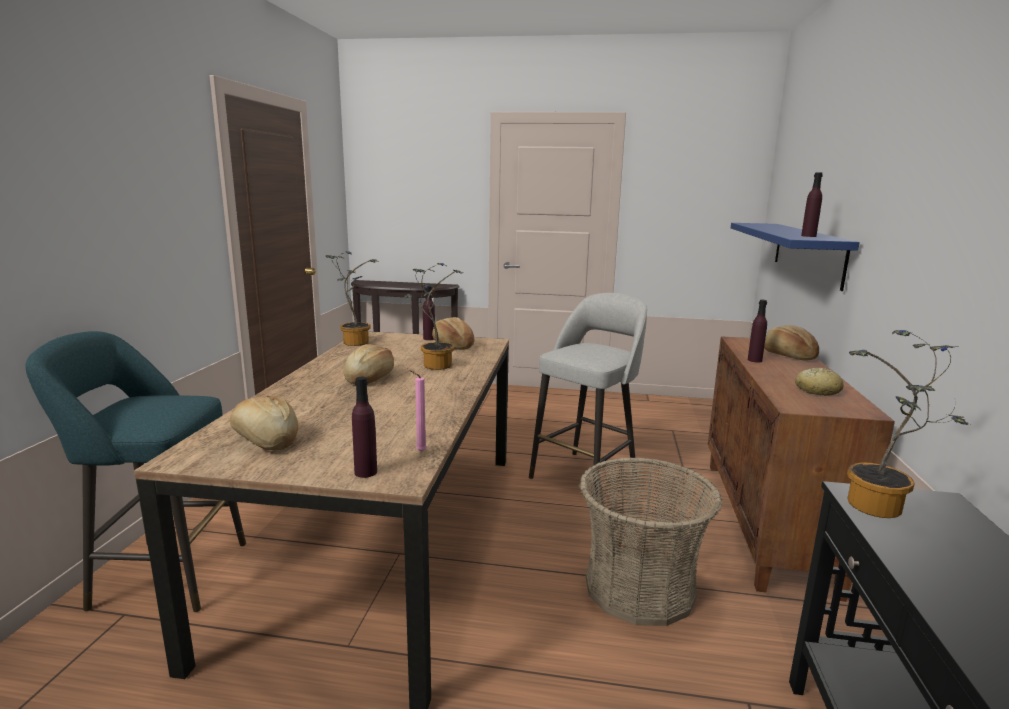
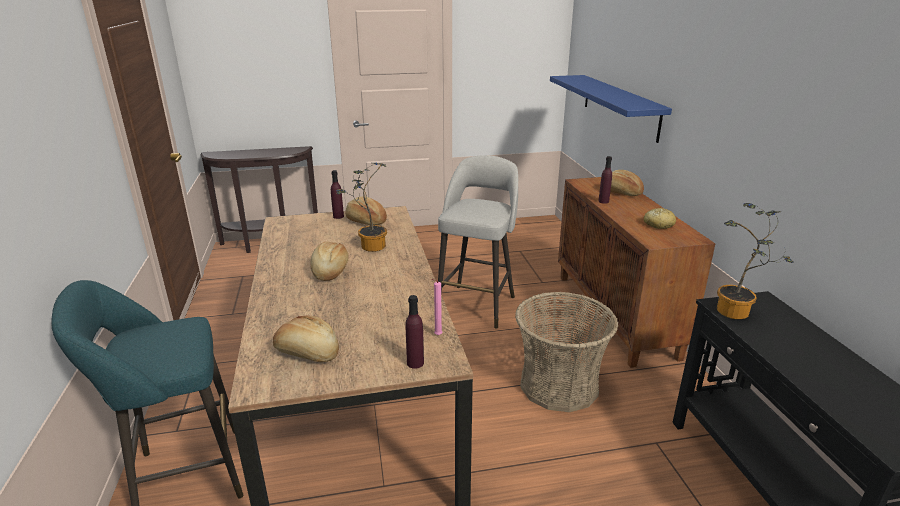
camera: 20 degrees left, 10 degrees up
potted plant [325,251,378,346] -> none
purple bottle [801,172,823,237] -> none

